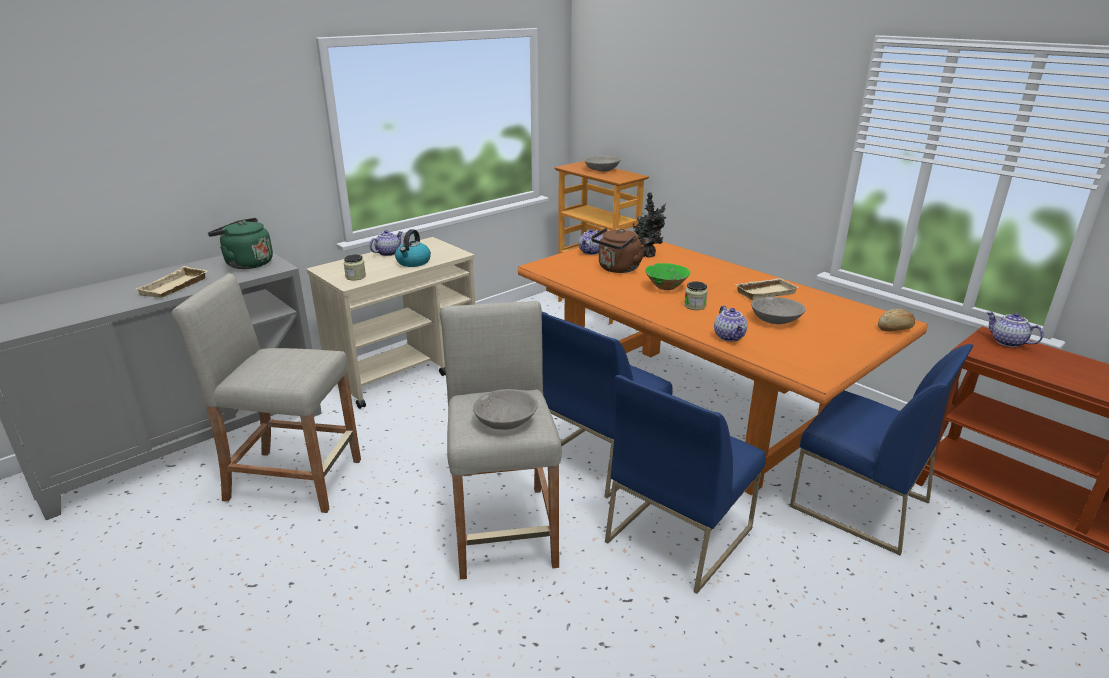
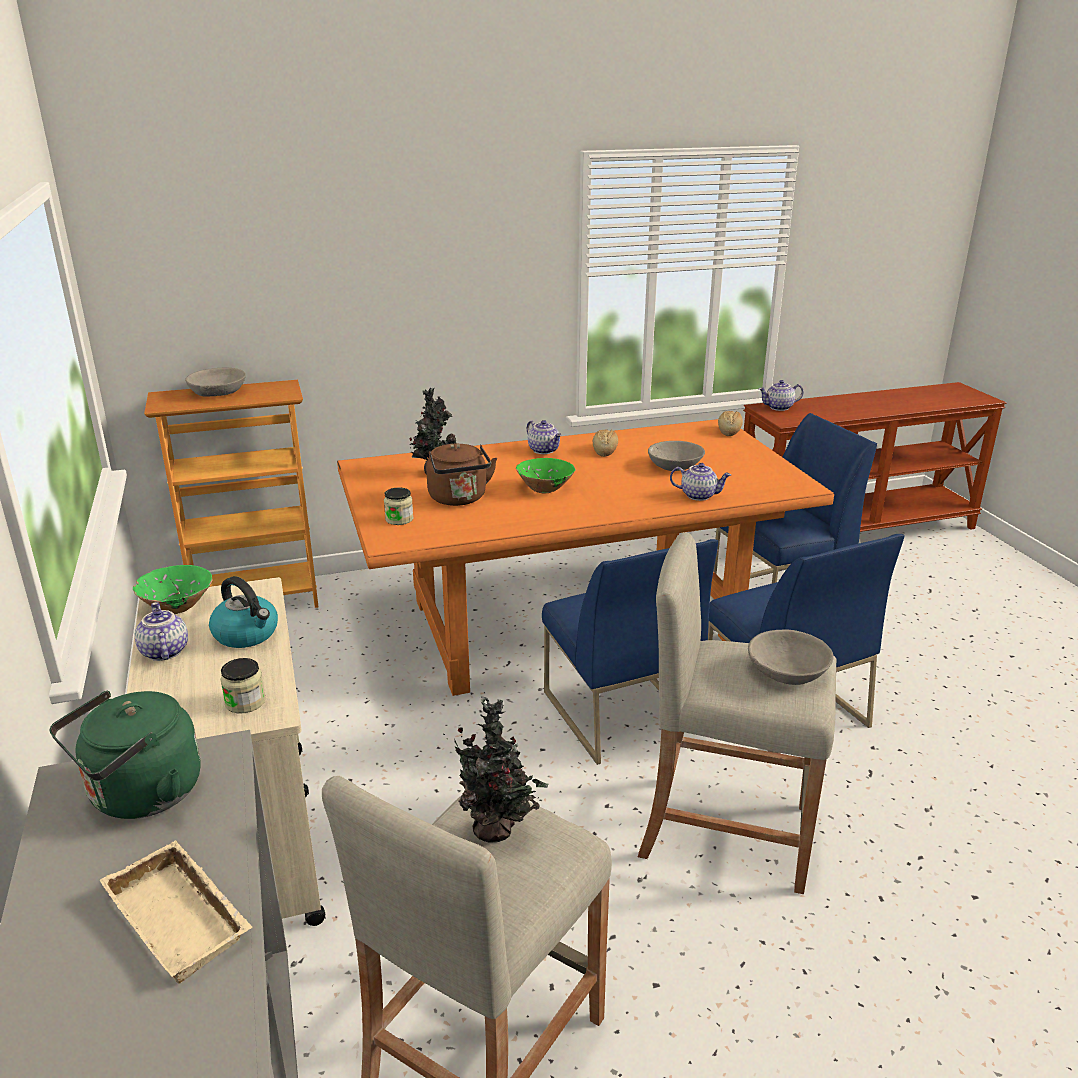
camera: 65 degrees left, 0 degrees up
teapot [579,229,602,255] -> teapot moved to [527,420,562,454]
jar [684,281,708,310] -> jar moved to [384,487,413,525]
beige tray [734,278,798,300] -> bread [593,429,618,457]
none -> green bowl [133,565,212,614]
none -> potted plant [443,696,548,843]

